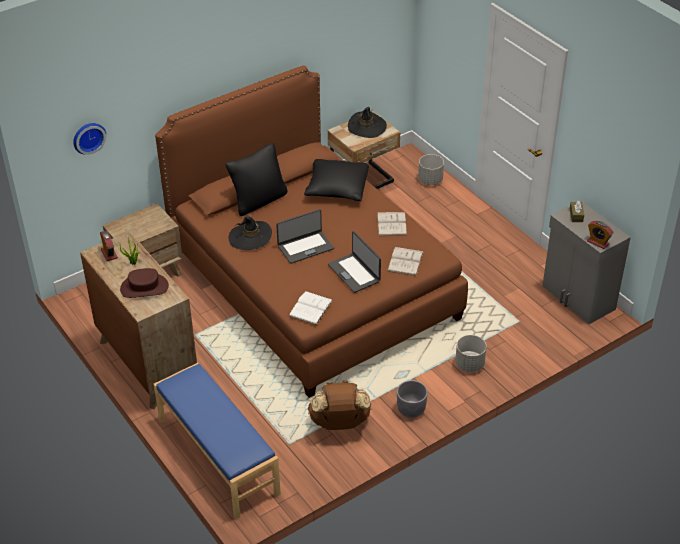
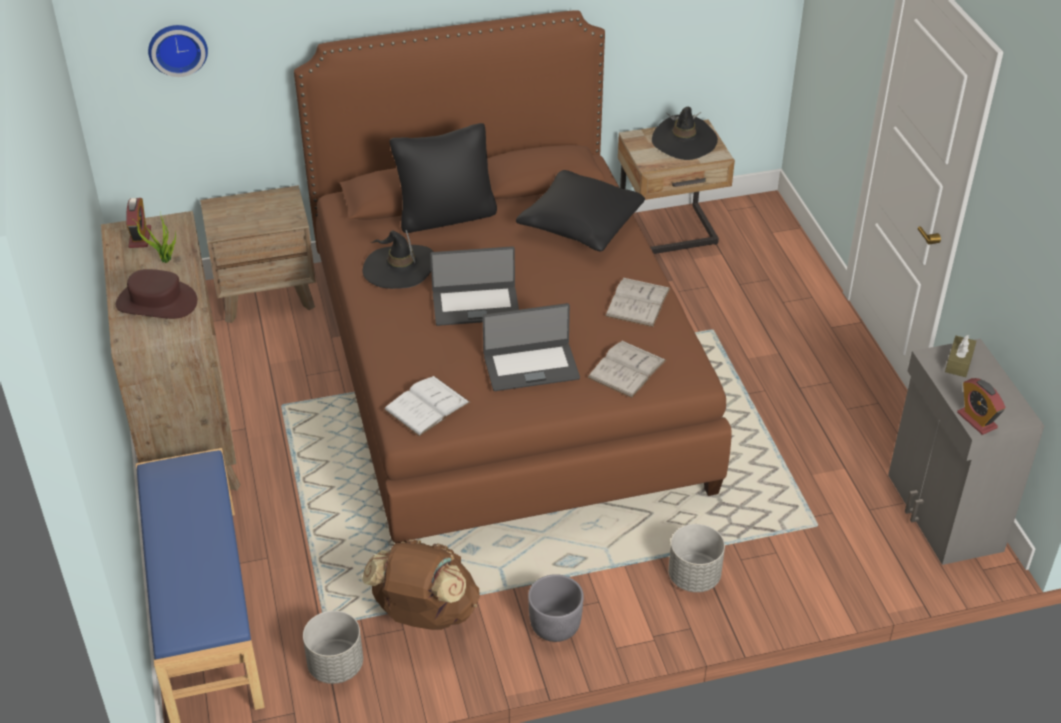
camera: 20 degrees right, 0 degrees up
laptop [328,231,381,293] -> laptop turned 90 degrees counterclockwise [482,303,580,391]
grey planter [418,154,444,185] -> grey planter moved to [303,611,363,684]

